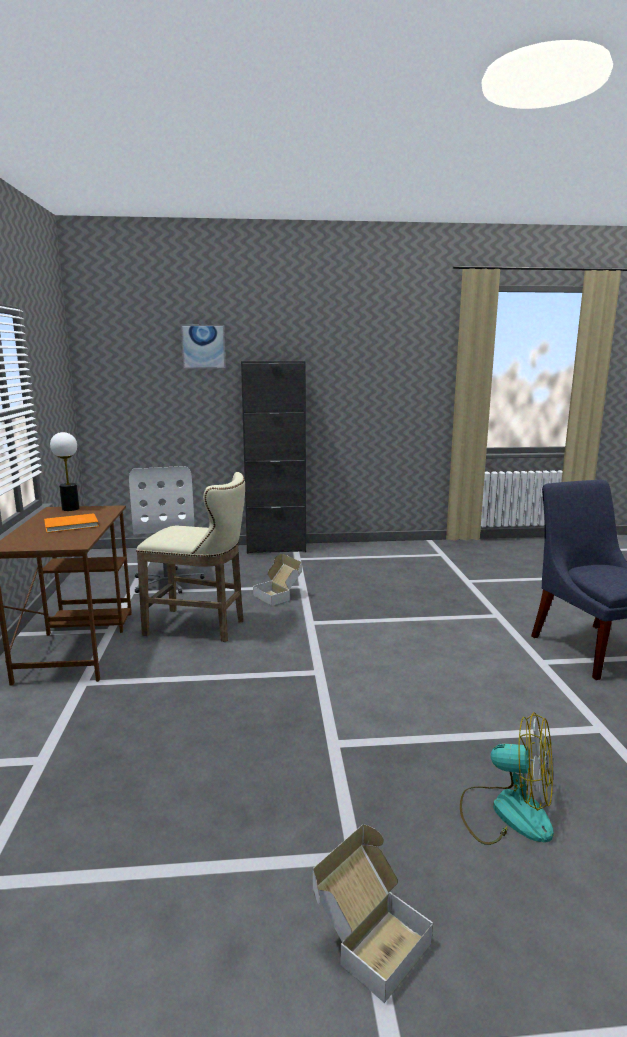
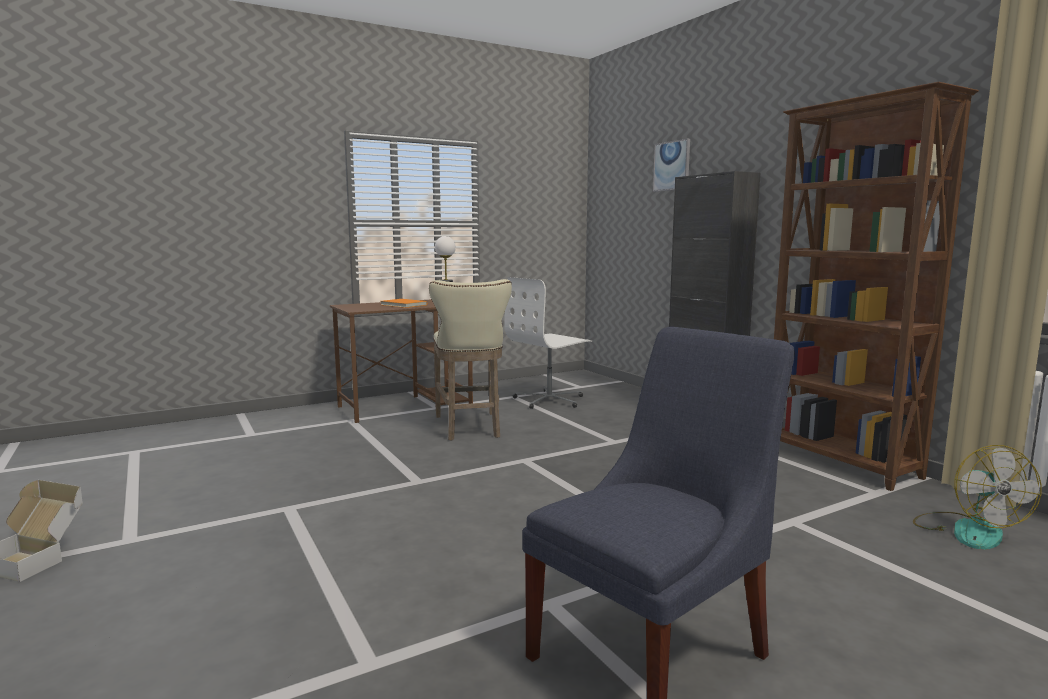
camera: 65 degrees right, 5 degrees down
cardboard box [253,554,302,606] -> none
fan [460,712,554,845] -> fan moved to [913,445,1042,549]
none -> brown bookcase [774,82,979,491]

